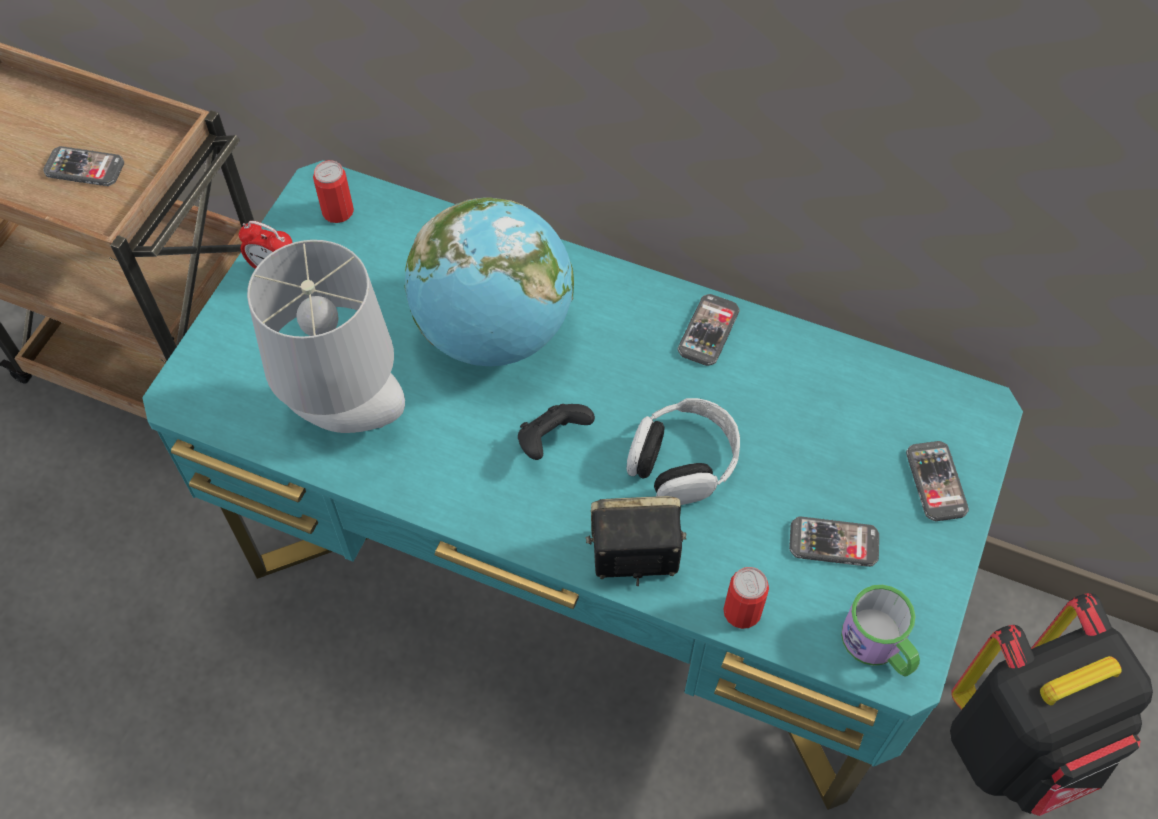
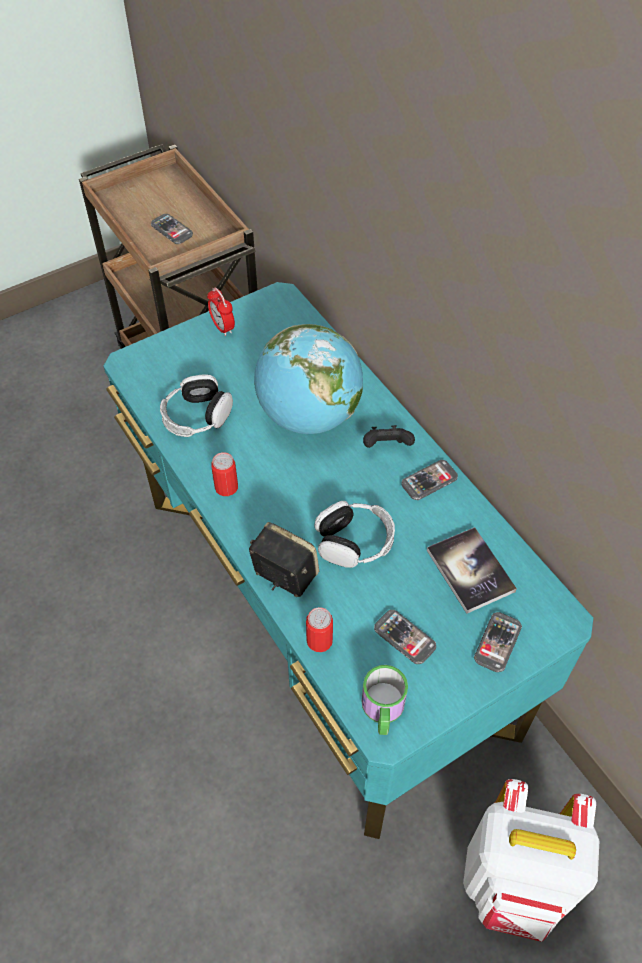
camera: 35 degrees right, 5 degrees down
grey table lamp [247,240,405,433] -> headphones [160,374,233,437]
can [313,160,354,223] -> can moved to [211,452,238,496]
black game controller [518,404,595,460] -> black game controller moved to [363,425,415,448]
black backpack [950,593,1153,816] -> white backpack [463,779,599,942]
none -> book [427,527,517,614]

